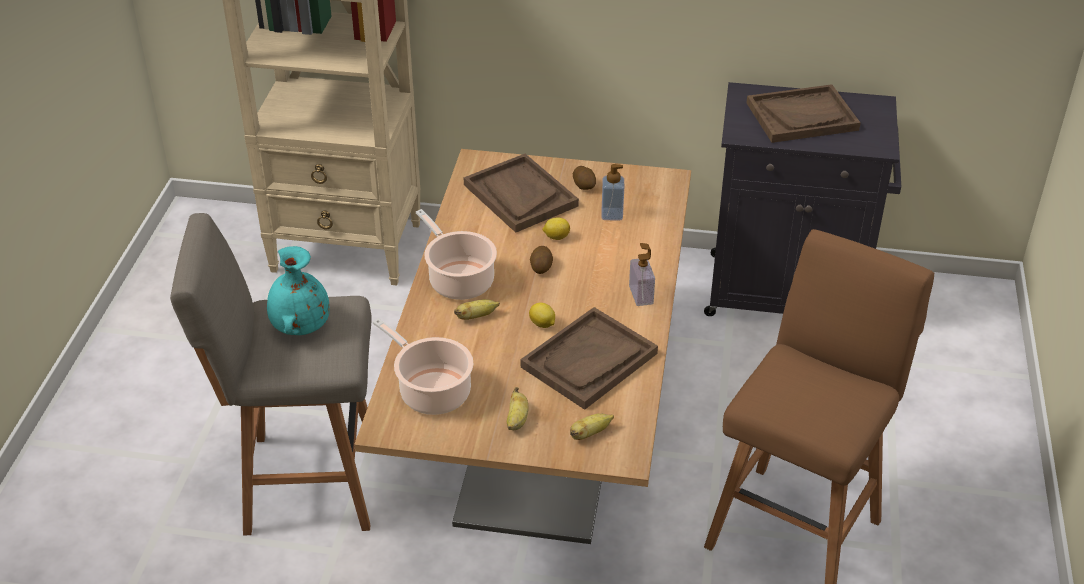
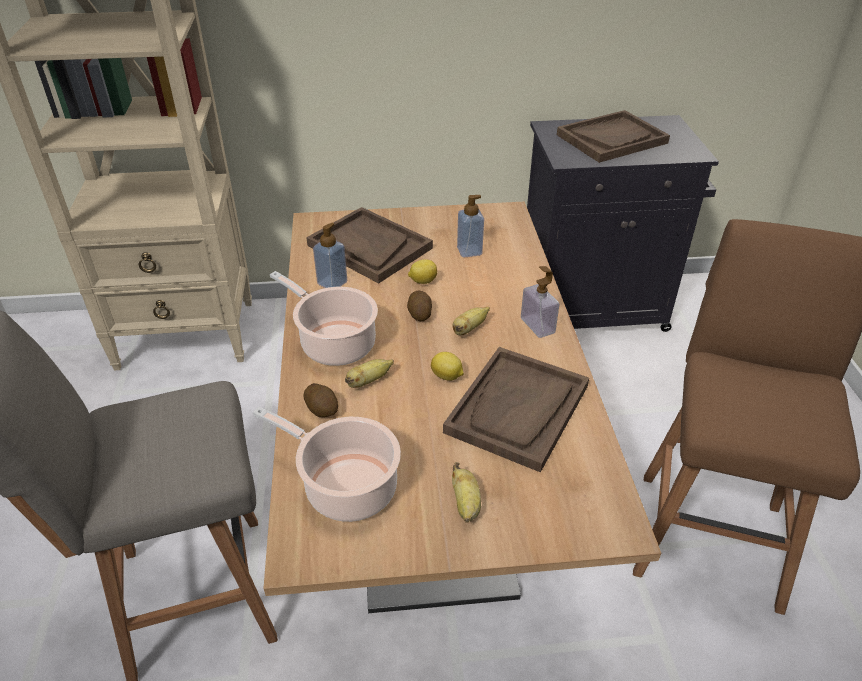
camera: 15 degrees left, 0 degrees up
turquoise vase [267,246,330,335] -> none
banana [570,413,614,440] -> banana moved to [453,307,490,335]
potato [573,166,596,190] -> potato moved to [303,383,338,417]
none -> soap dispenser [313,223,347,288]

